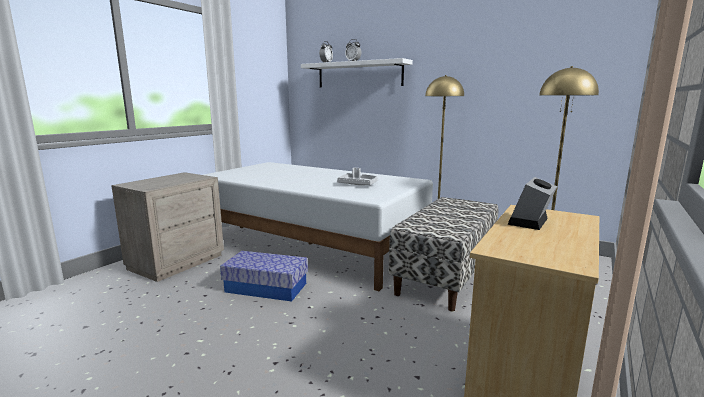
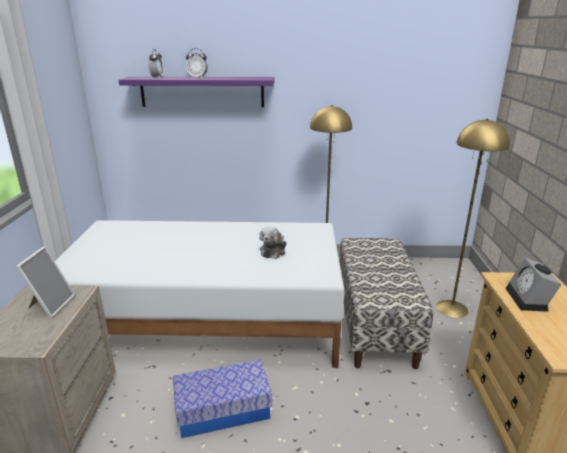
camera: 30 degrees left, 10 degrees up
white shelf [301,58,413,87] -> purple shelf [119,77,275,107]
grey tray [337,168,377,185] -> plush toy [259,227,286,259]
none -> picture frame [15,246,75,318]

